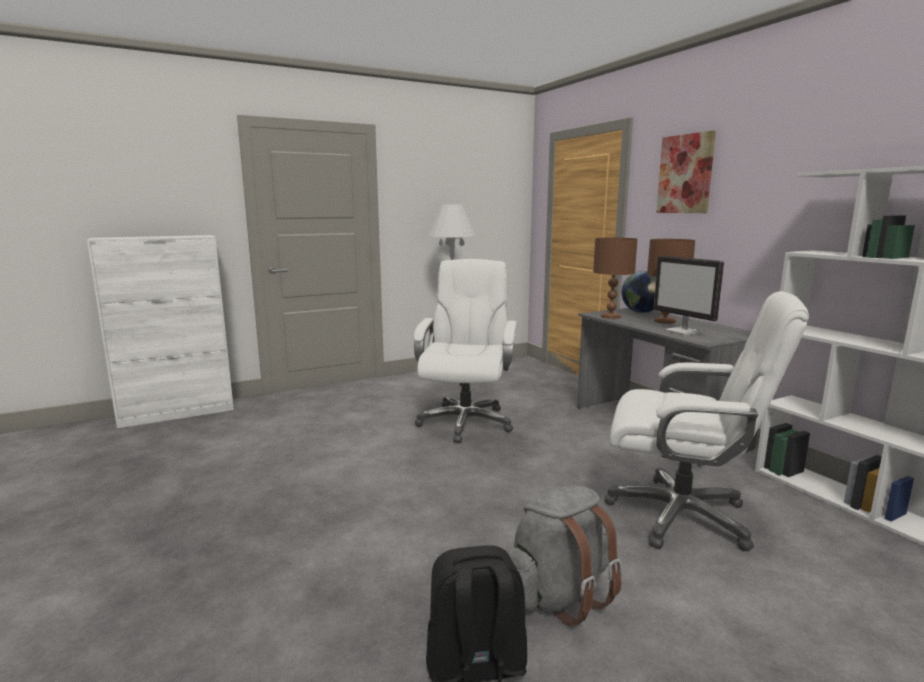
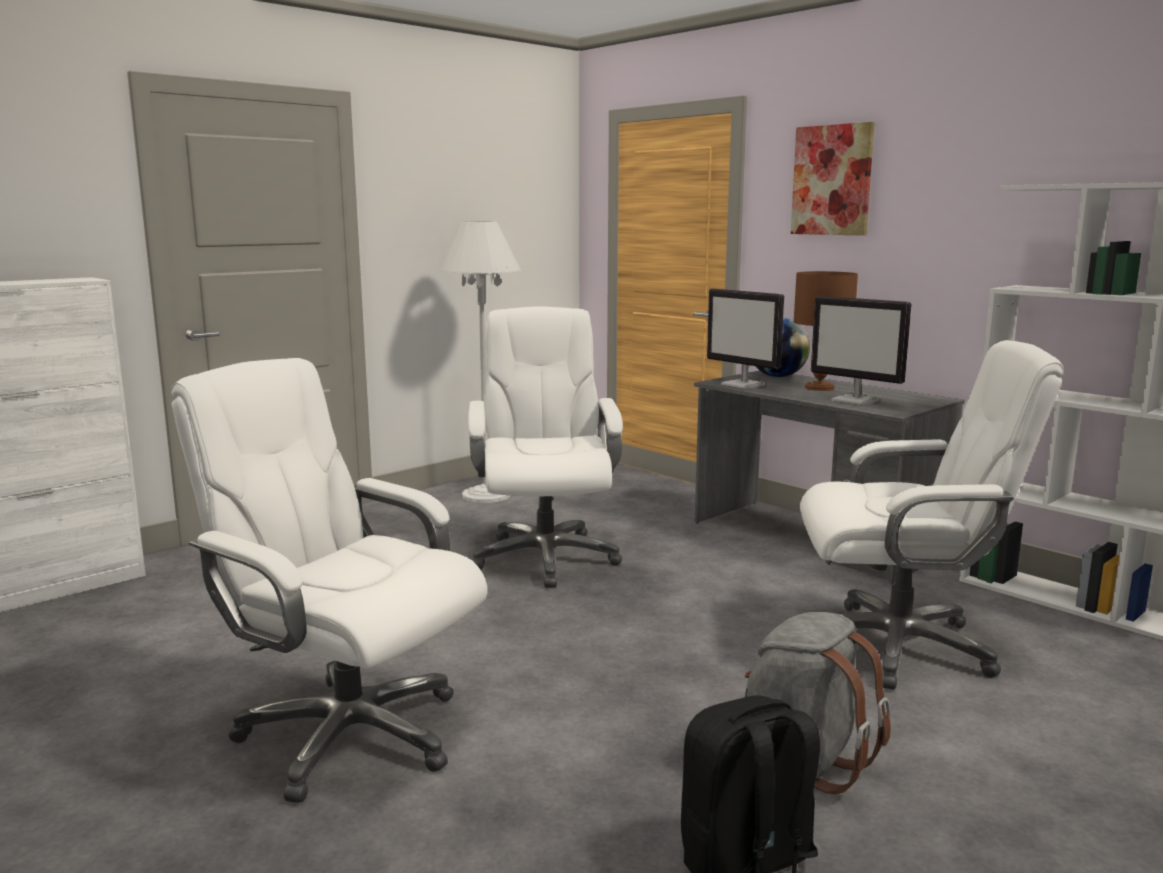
camera: 15 degrees left, 0 degrees up
brown table lamp [593,237,637,319] -> monitor [707,289,784,389]
none -> white office chair [171,358,488,803]

